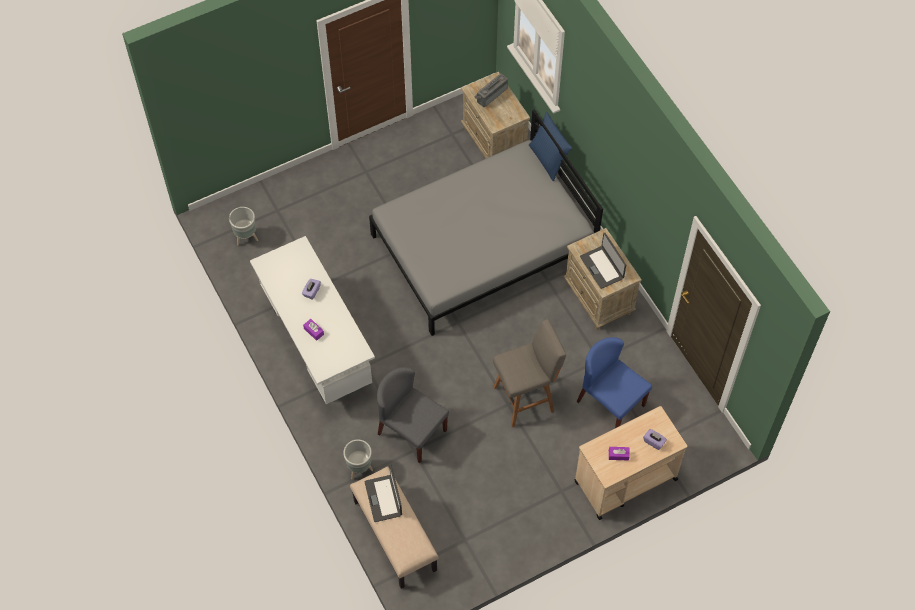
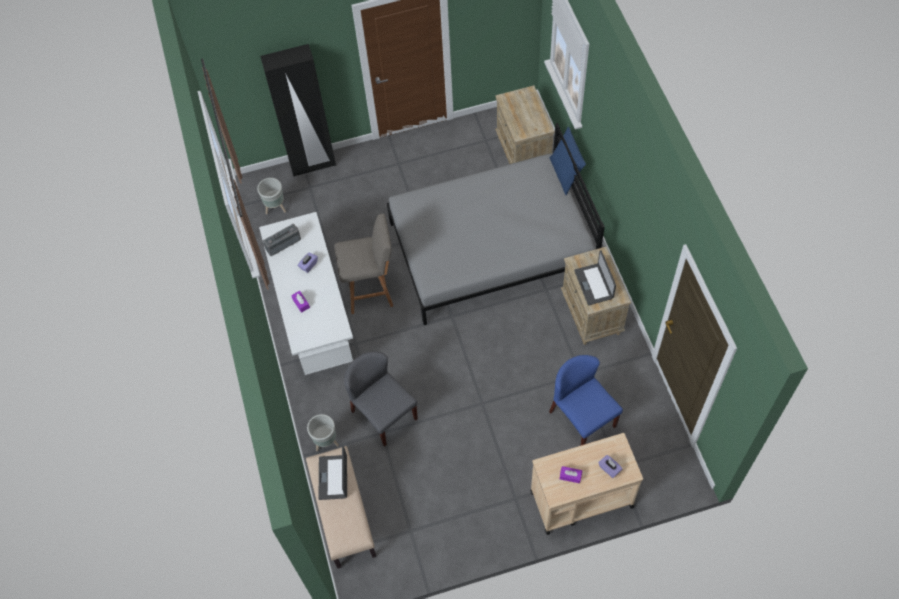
camera: 15 degrees right, 0 degrees up
radio [474,73,508,107] -> radio moved to [263,224,301,256]
grey stool [493,319,566,427] -> grey stool moved to [334,213,393,314]
none -> black wardrobe [260,44,336,177]

